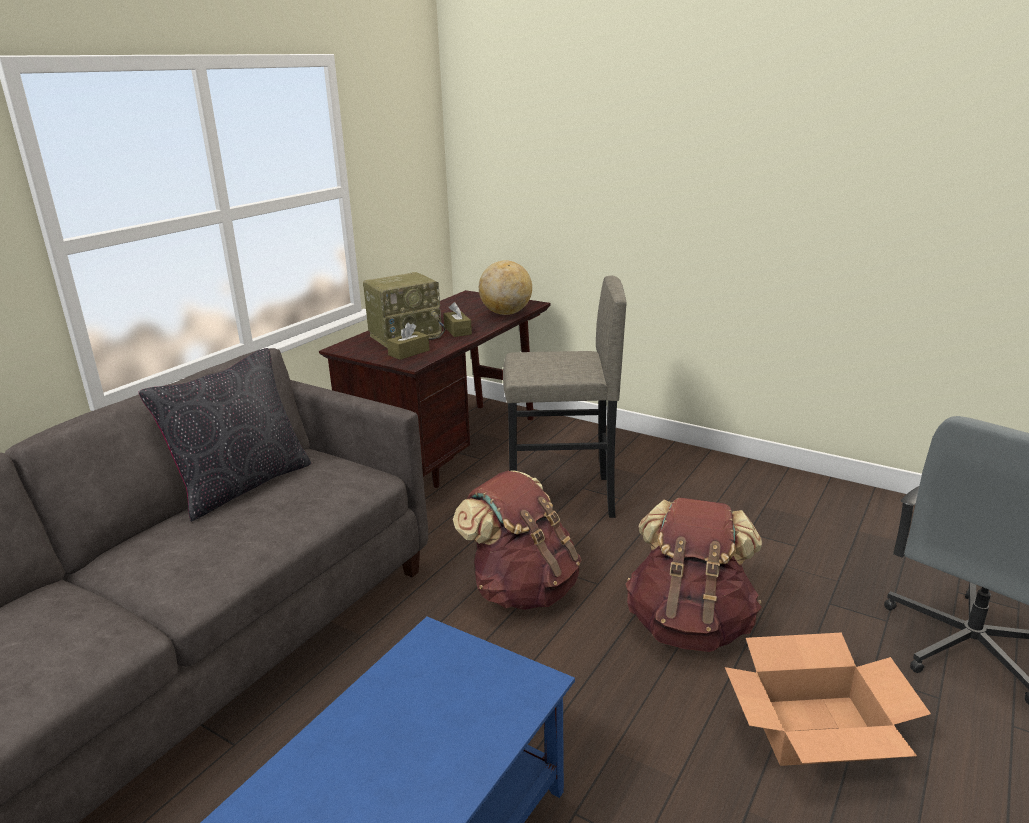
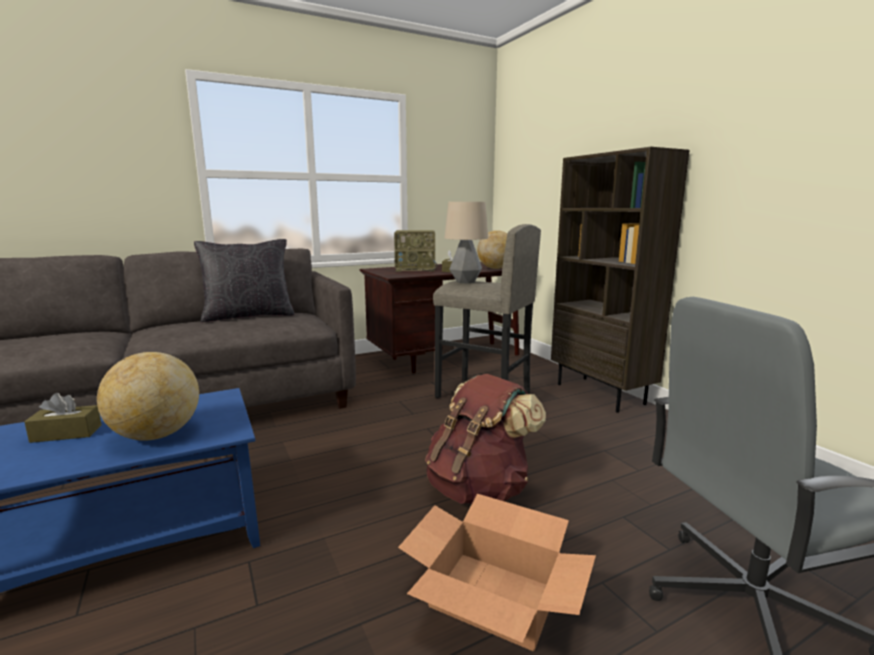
camera: 30 degrees right, 10 degrees down
brown tissue box [387,323,430,360] -> brown tissue box moved to [24,393,102,443]
brown backpack [453,470,582,610] -> none
none -> globe [97,352,199,440]
none -> table lamp [445,202,488,283]
none -> brown bookcase [551,147,689,413]

